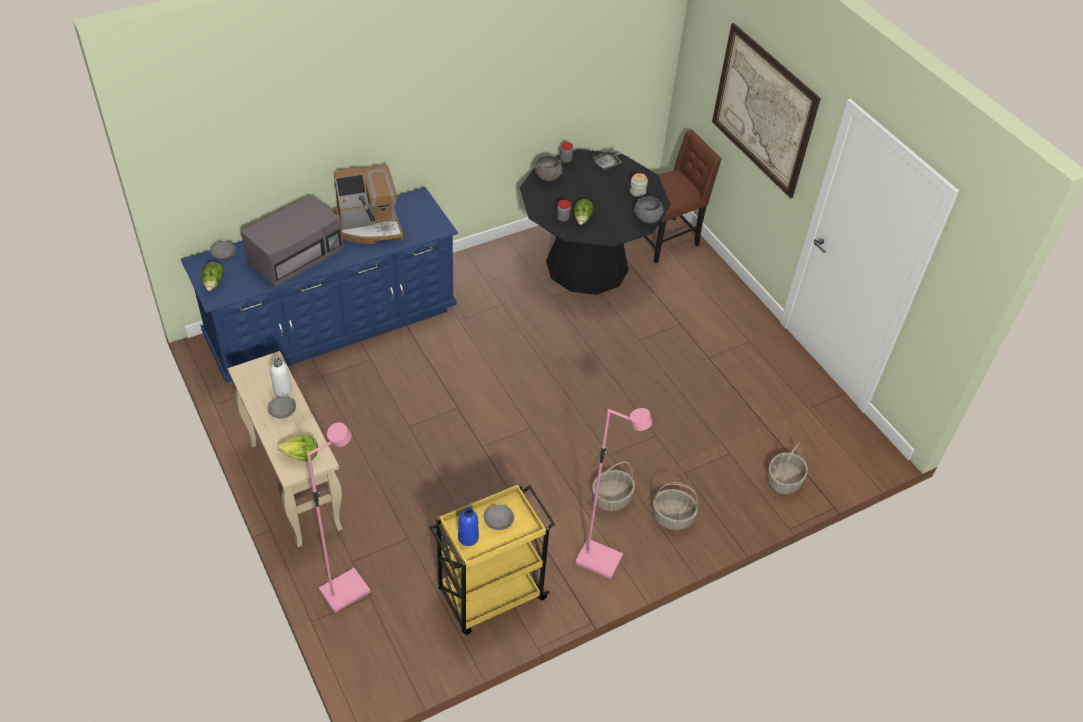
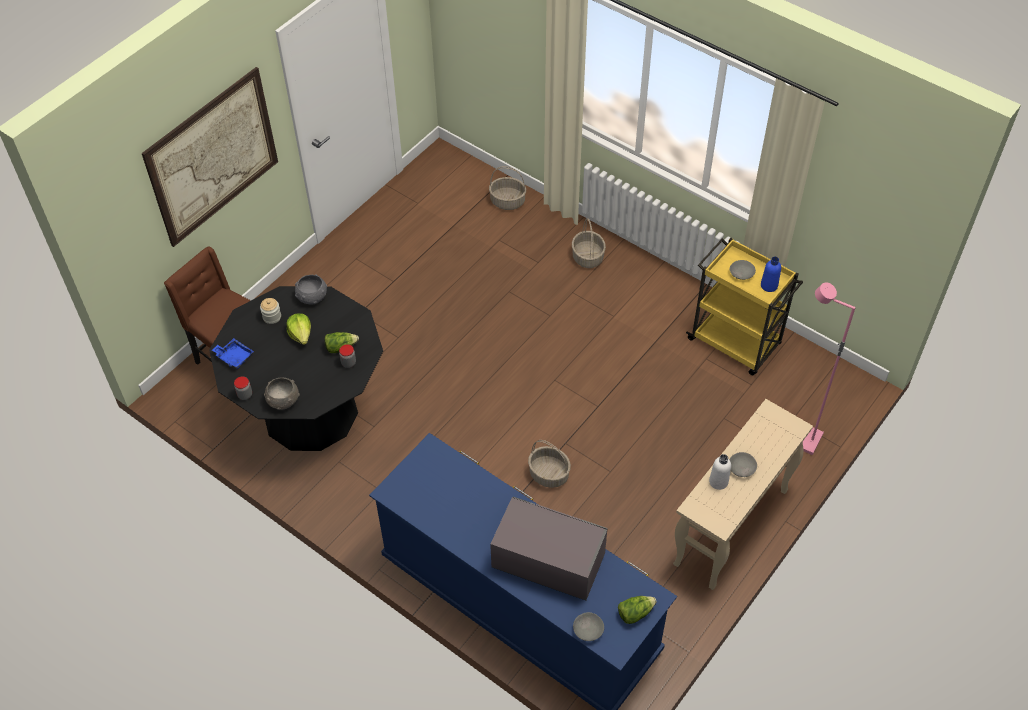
camera: 110 degrees left, 5 degrees up
lettuce [277,435,318,462] -> lettuce moved to [286,313,311,345]
coffee machine [333,165,404,244] -> none
pink floor lamp [575,408,652,579] -> none
grey tray [592,150,623,170] -> blue tray [212,338,254,369]
basket [592,462,635,511] -> basket moved to [528,440,571,488]

